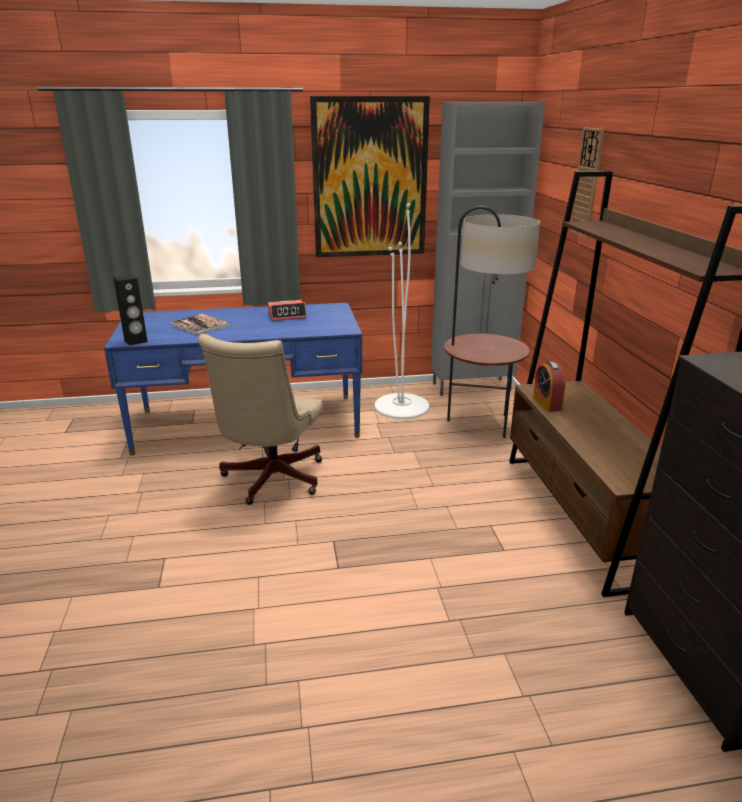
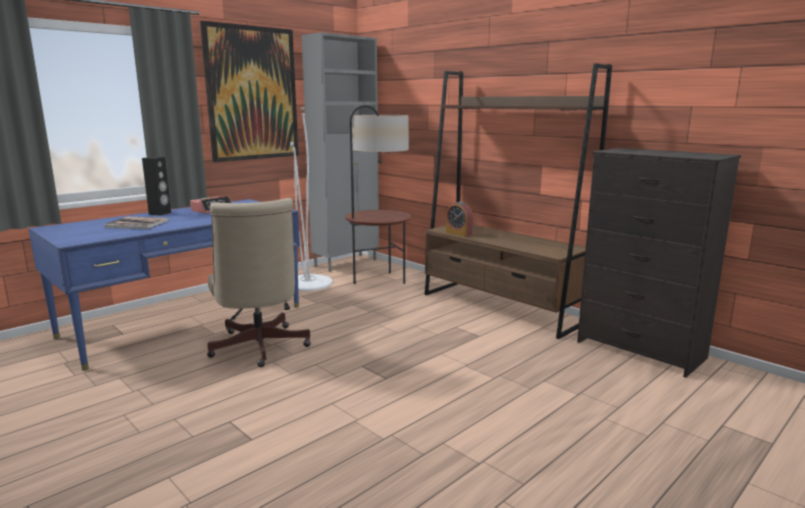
camera: 35 degrees left, 10 degrees down
black speaker [113,275,148,346] -> black speaker moved to [142,157,171,216]
wall clock [570,128,604,238] -> none

